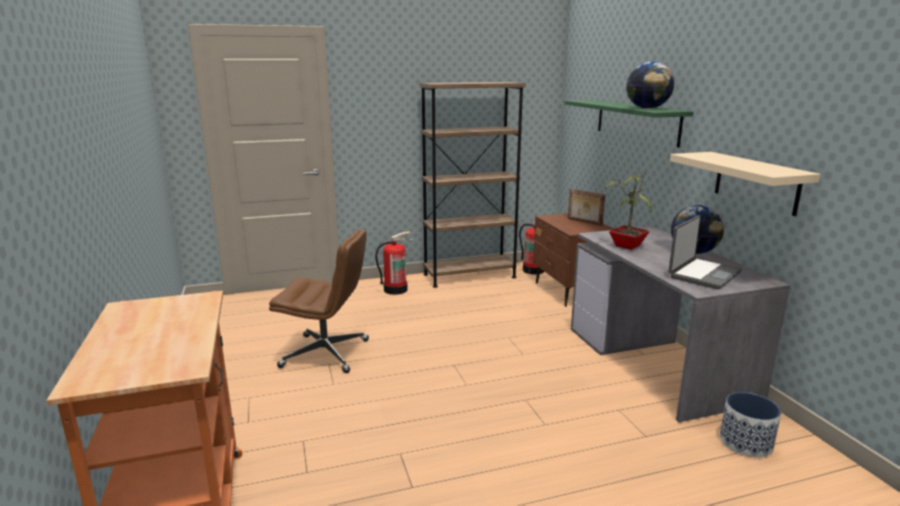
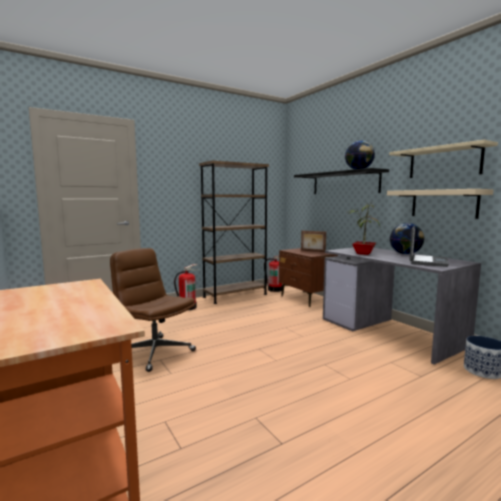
camera: 15 degrees left, 10 degrees down
brown office chair [269,229,369,373] -> brown office chair turned 135 degrees counterclockwise [110,248,196,372]
green shelf [564,100,694,147] -> black shelf [294,168,389,194]
none -> beige shelf [389,140,498,178]

